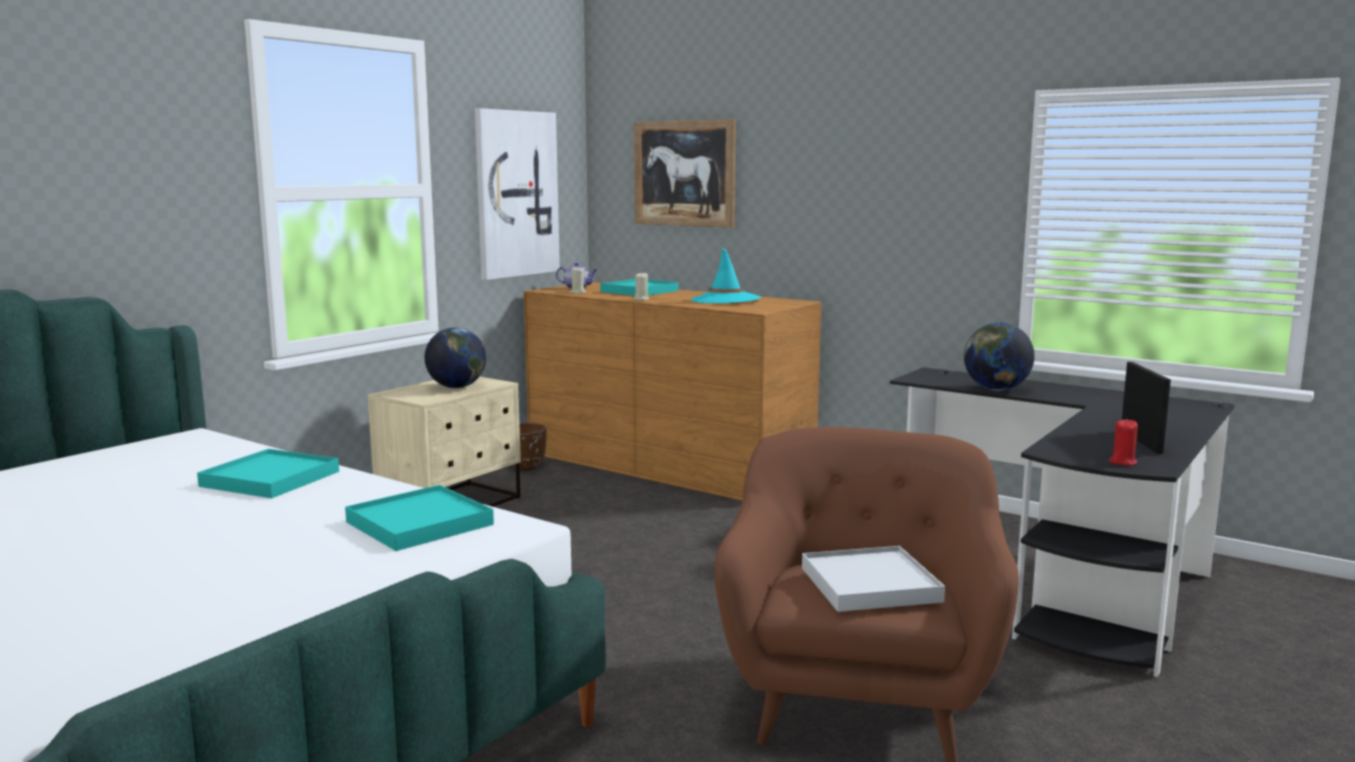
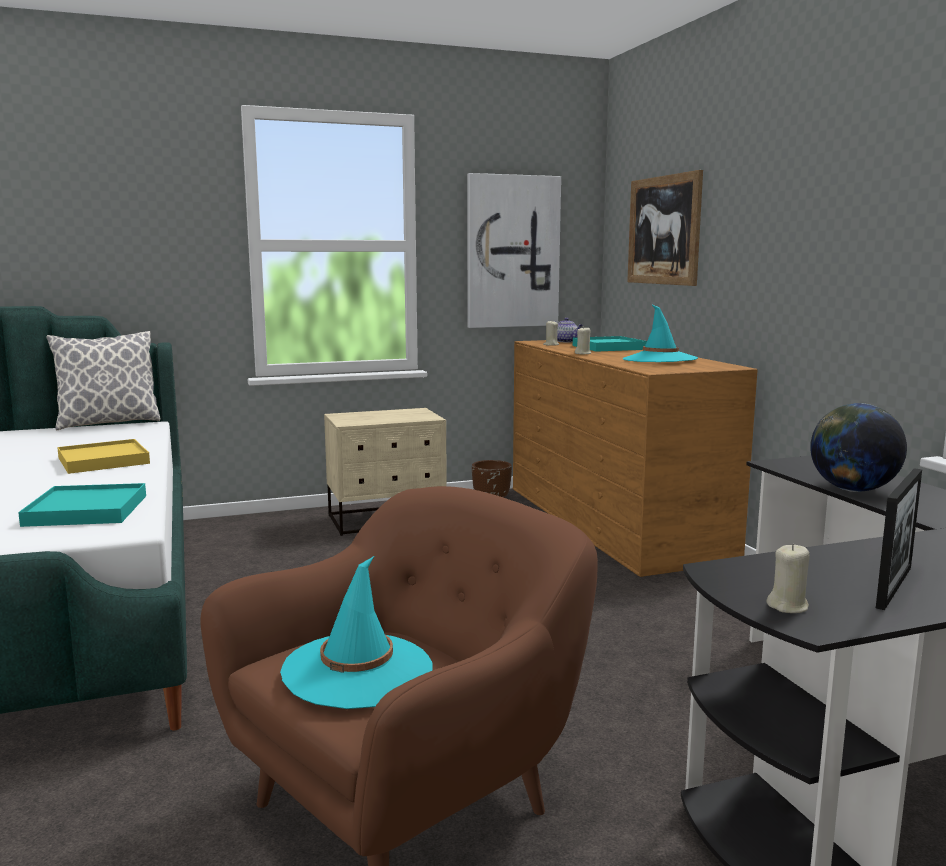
camera: 35 degrees right, 0 degrees up
turquoise tray [197,449,339,498] -> yellow tray [57,439,150,474]
globe [424,327,486,388] -> none
white tray [802,546,945,612] -> turquoise hat [280,556,433,709]
red candle [1109,419,1138,466] -> beige candle [766,544,810,613]
none -> pillow [46,331,161,430]

